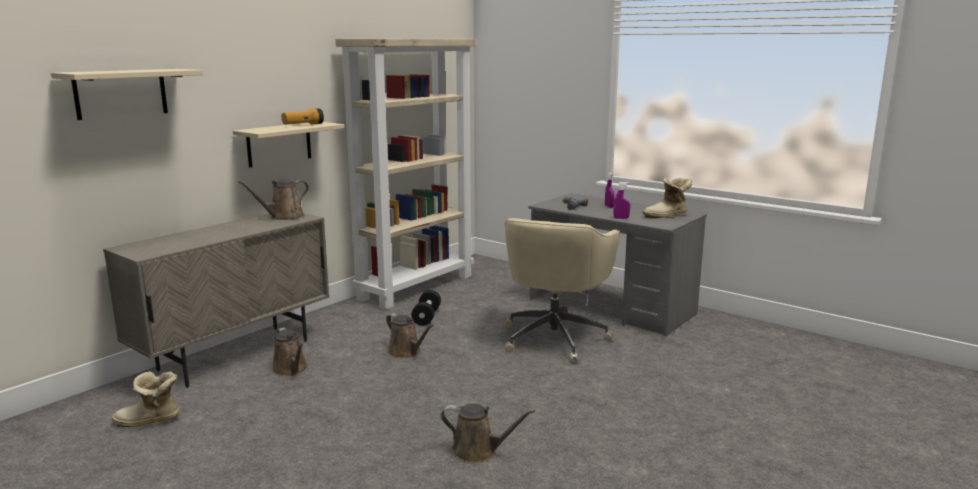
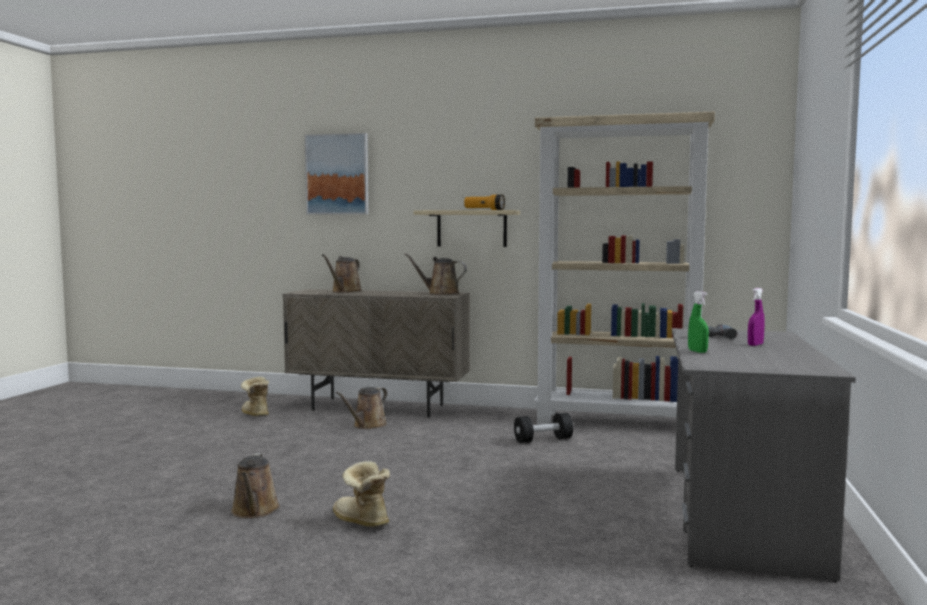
camera: 65 degrees right, 10 degrees down
beige shelf [51,69,203,120] -> picture [305,133,368,214]
brown watering can [386,313,434,358] -> brown watering can moved to [322,254,362,293]
beige office chair [505,218,620,362] -> none
purple spray bottle [613,182,630,219] -> green spray bottle [688,291,709,353]
boot [642,178,692,218] -> boot moved to [333,461,390,528]

